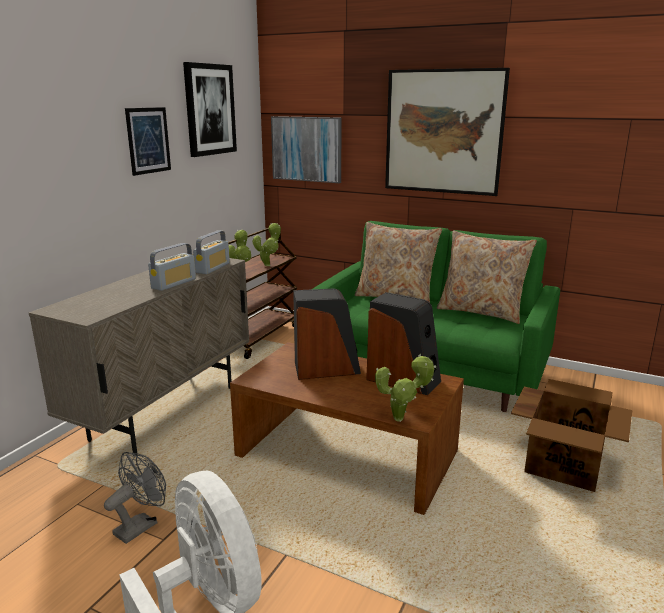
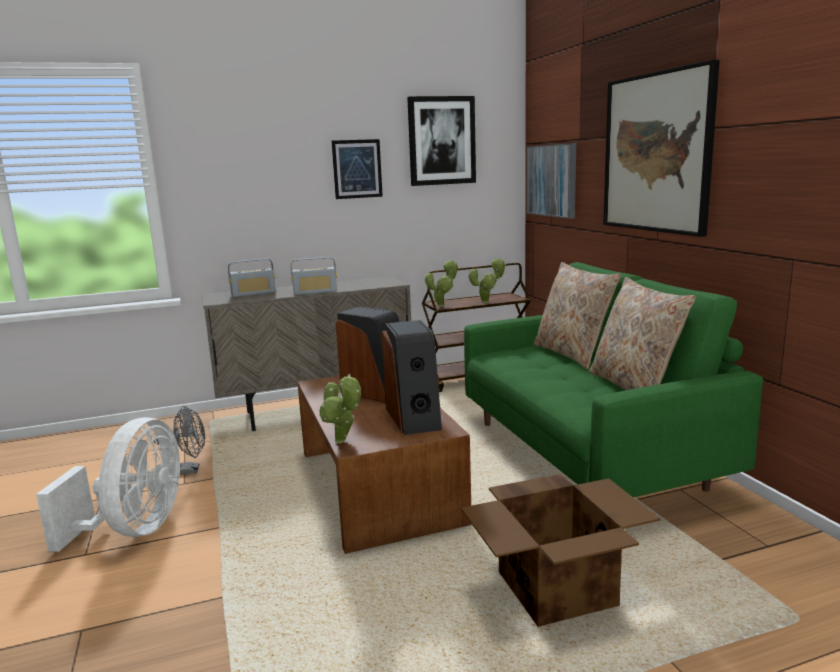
camera: 45 degrees right, 5 degrees down
radio [193,230,230,274] -> radio moved to [228,259,275,297]

